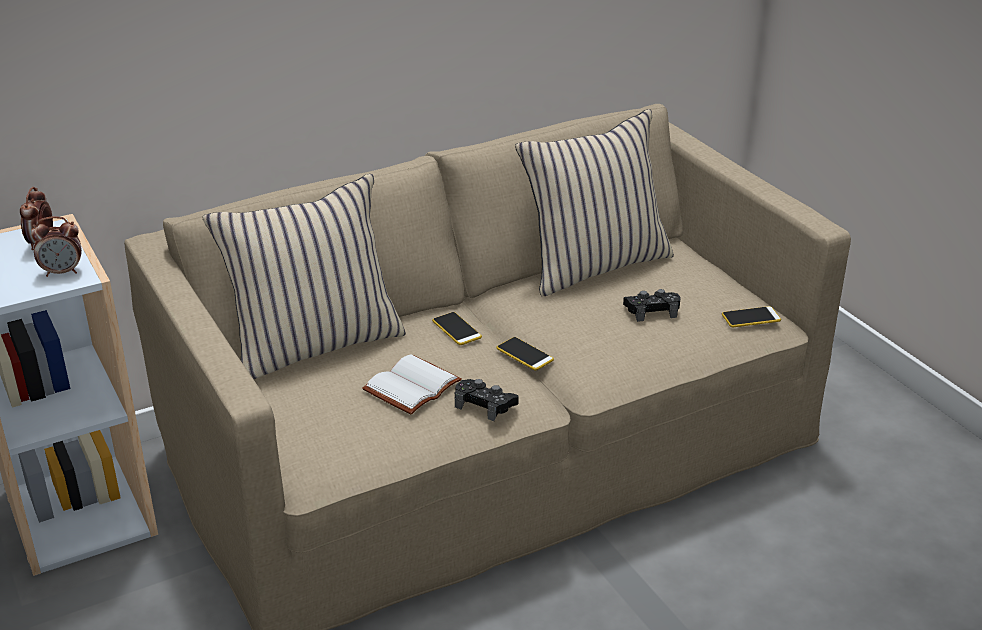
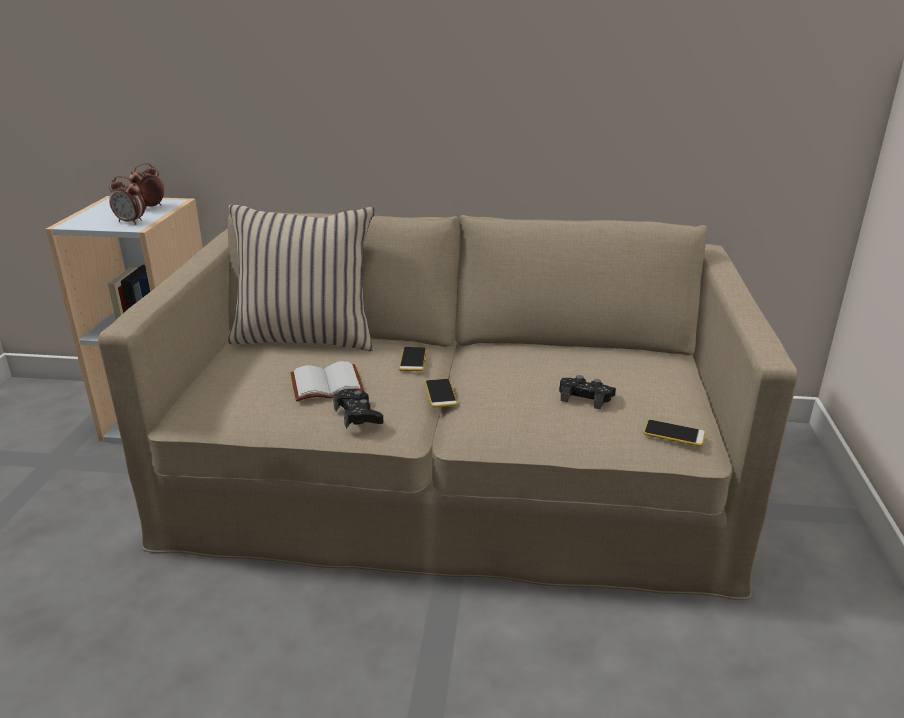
camera: 35 degrees right, 5 degrees down
beige pillow [515,109,674,296] -> none

